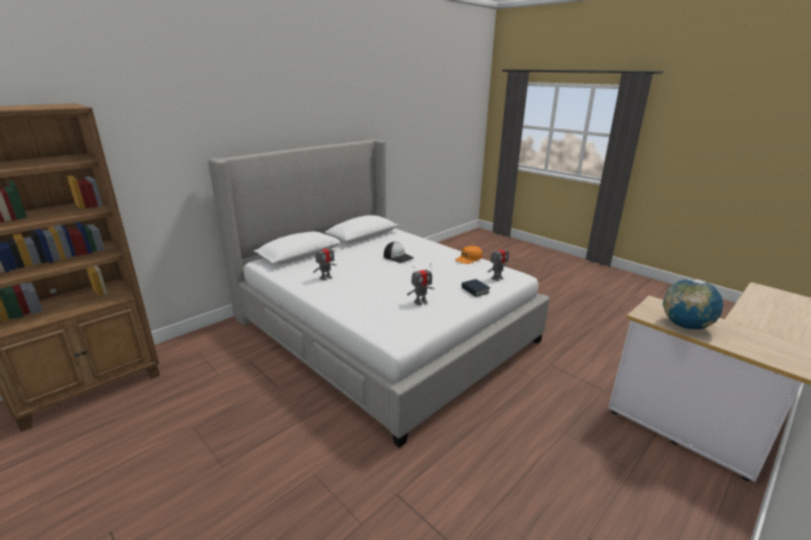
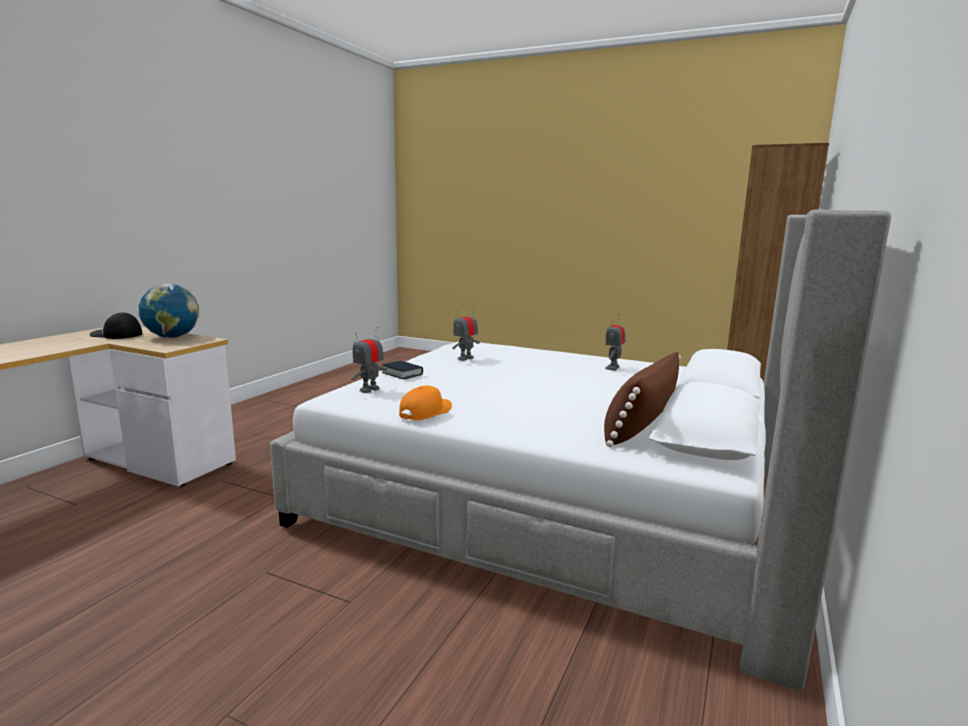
camera: 160 degrees right, 10 degrees down
cap [384,242,414,263] -> cap moved to [90,312,142,339]
none -> brown pillow [604,351,681,447]

